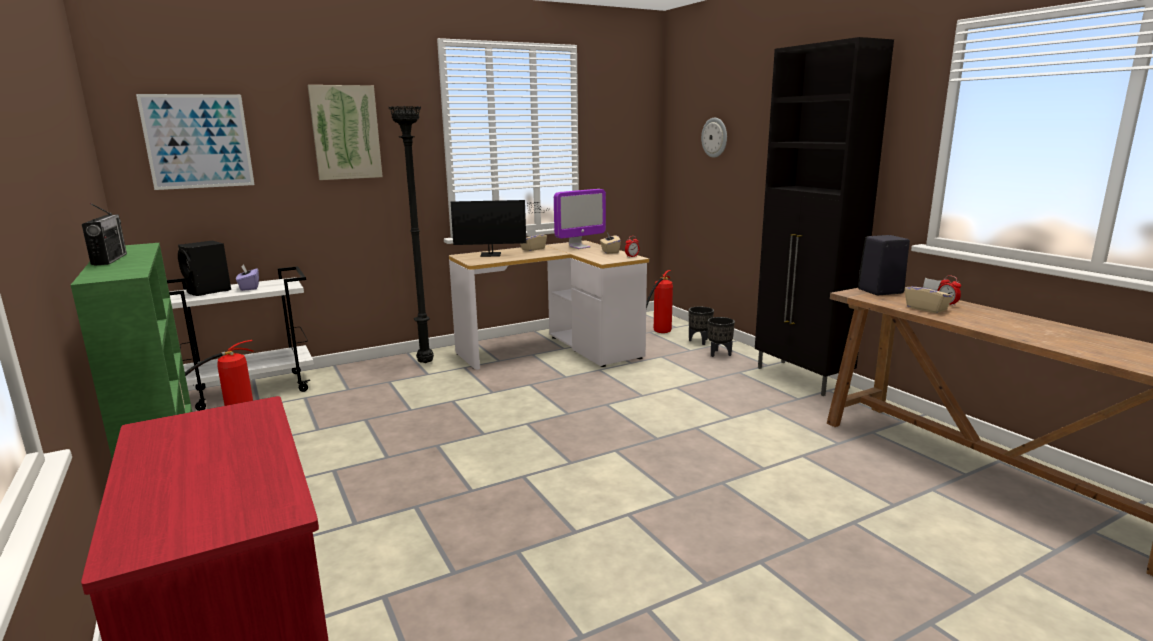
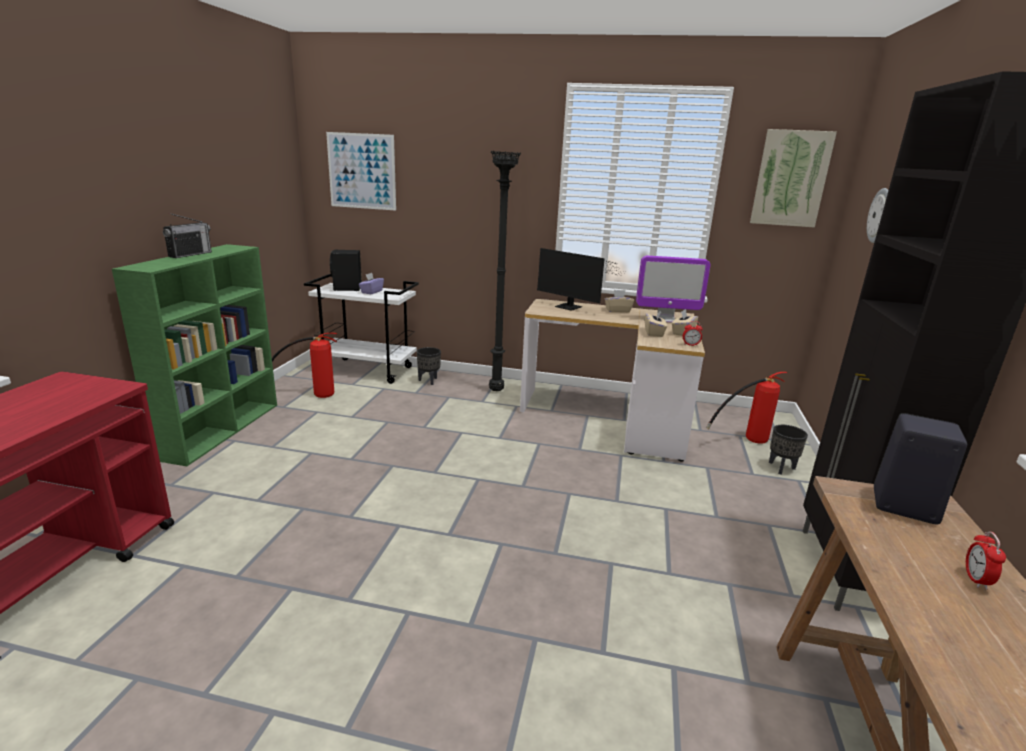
camera: 40 degrees right, 5 degrees up
picture [308,85,383,180] -> picture moved to [750,129,837,227]
black planter [708,317,735,357] -> black planter moved to [417,347,441,385]
beige tissue box [905,278,953,313] -> beige tissue box moved to [645,311,667,337]

